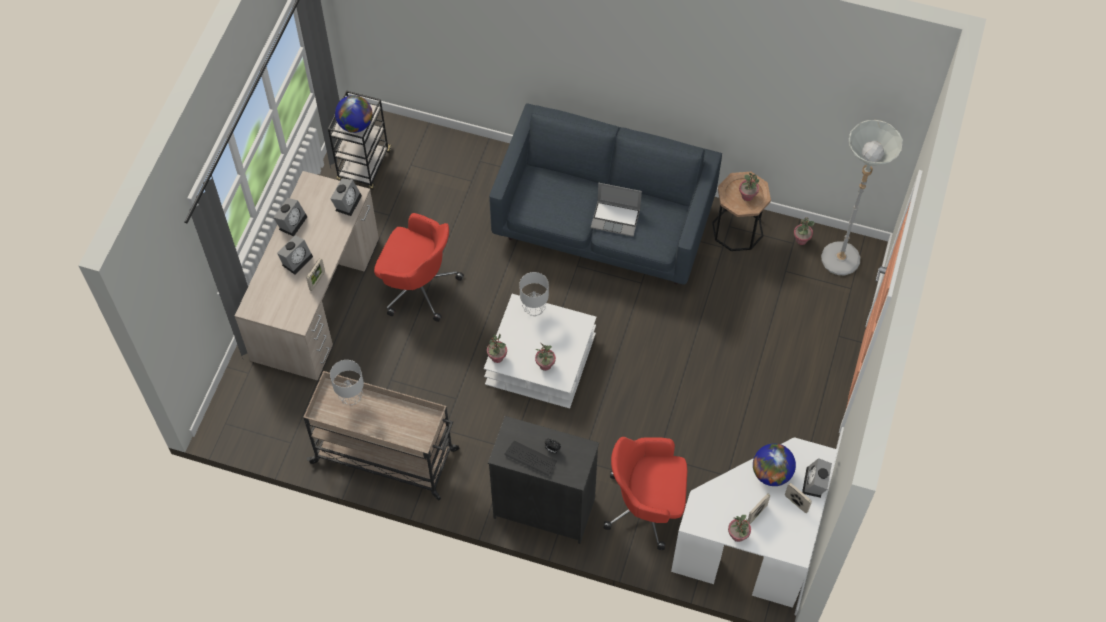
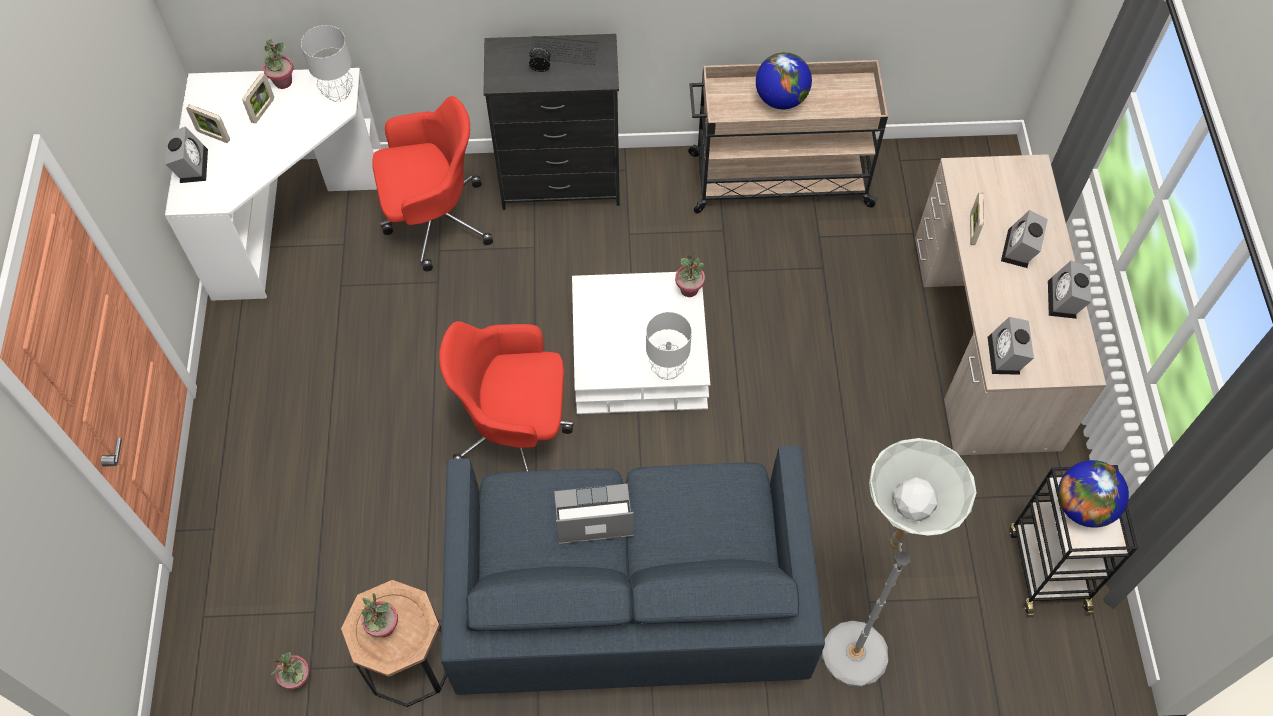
camera: 160 degrees right, 0 degrees up
grey table lamp [330,360,364,405] -> grey table lamp moved to [301,25,353,102]
red office chair [374,213,464,322] -> red office chair moved to [439,321,573,471]
potted plant [535,342,556,371] -> none
globe [753,443,796,486] -> globe moved to [756,52,812,109]
grey floor lamp [821,120,903,275] -> grey floor lamp moved to [822,438,977,687]

